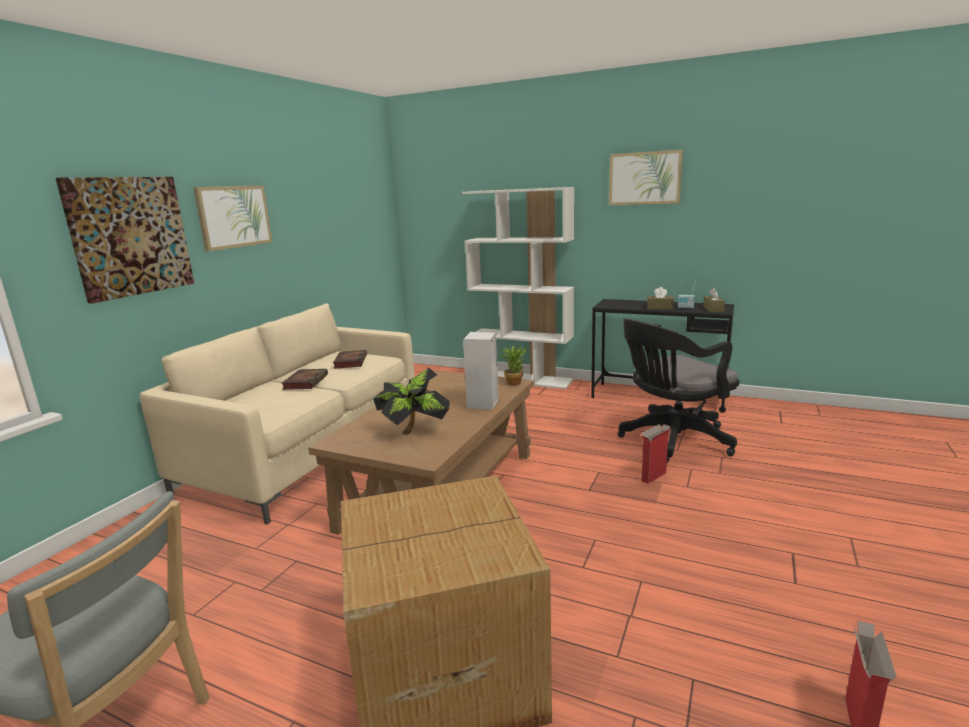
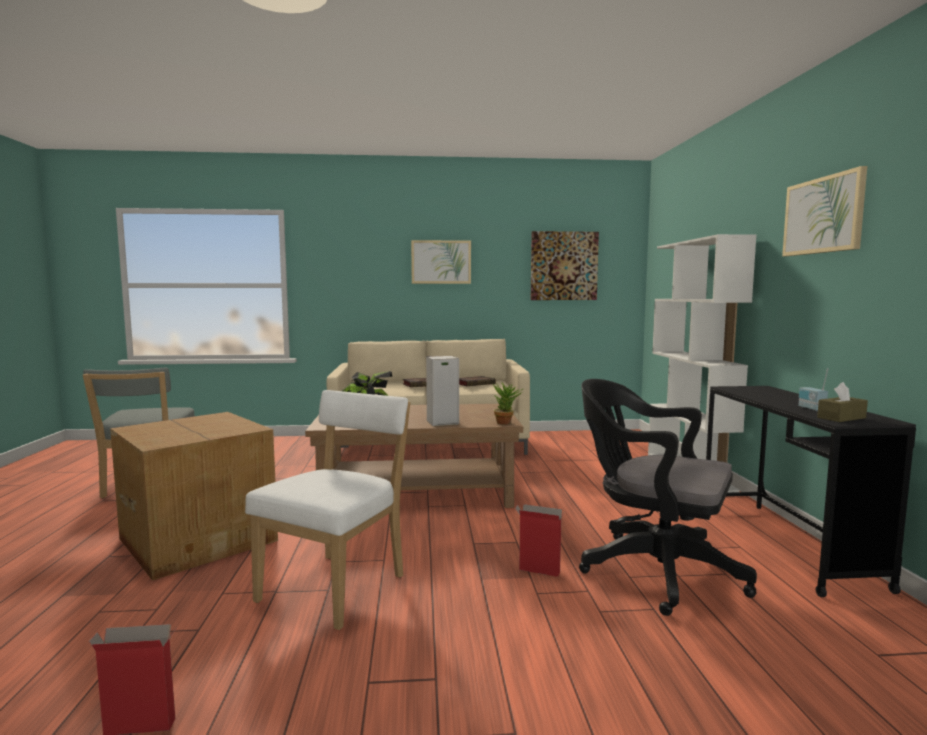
camera: 60 degrees right, 10 degrees down
picture [56,177,194,303] -> picture moved to [531,231,599,300]
brown tissue box [647,287,674,309] -> none
none -> white chair [245,390,410,630]

